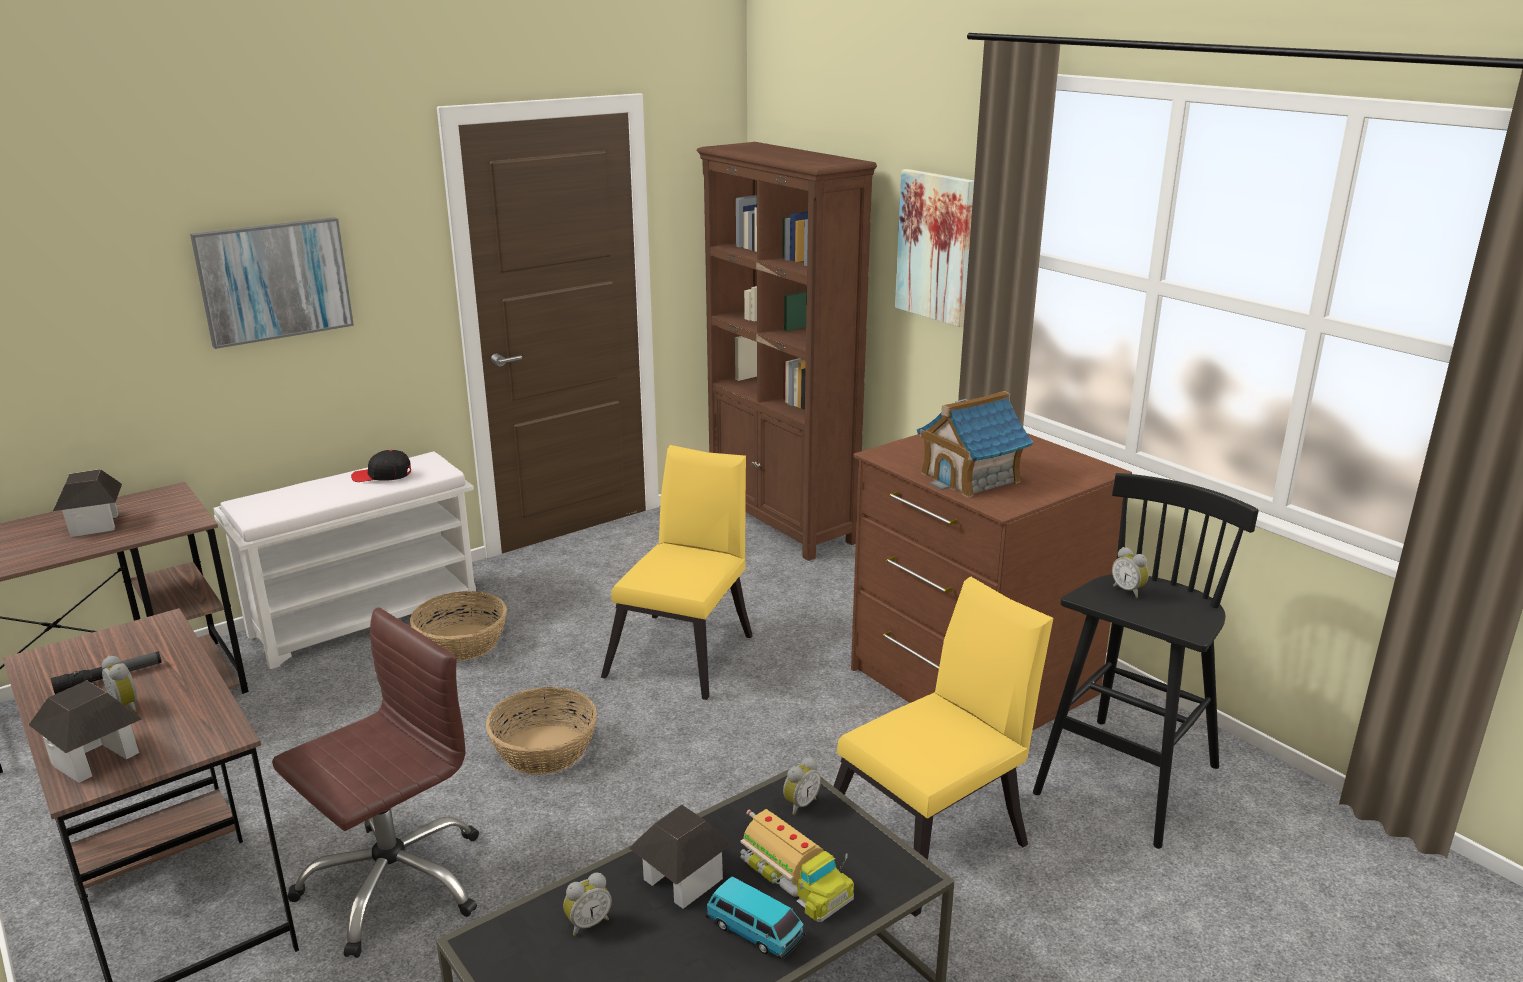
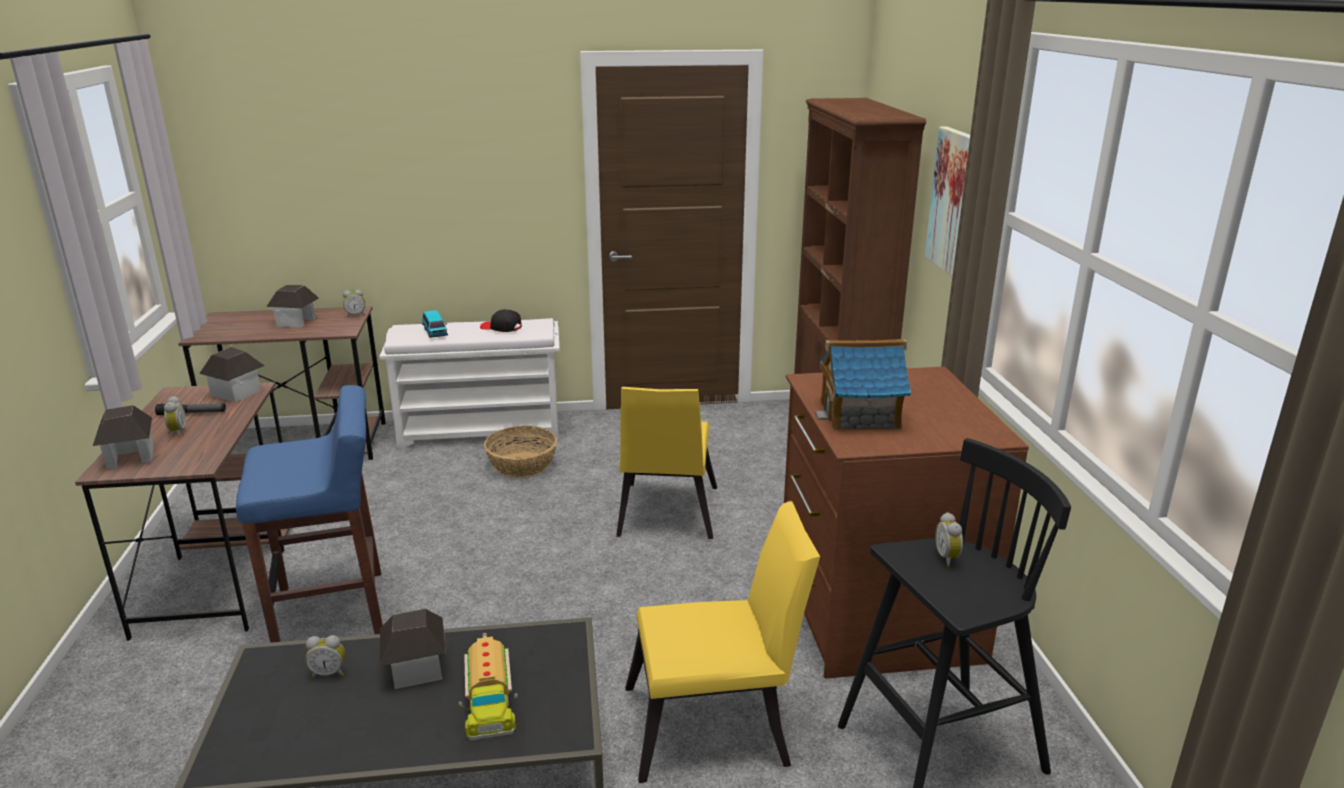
camera: 30 degrees right, 0 degrees up
picture [190,217,354,349] -> none
brown office chair [272,607,479,958] -> blue stool [236,385,383,643]
basket [486,687,597,775] -> none
yellow chair [601,445,753,700] -> yellow chair turned 135 degrees clockwise [616,387,717,539]
toy car [706,877,805,960] -> toy car moved to [422,310,448,338]
alarm clock [783,757,821,815] -> alarm clock moved to [343,290,365,317]
none -> toy house [199,347,264,402]

